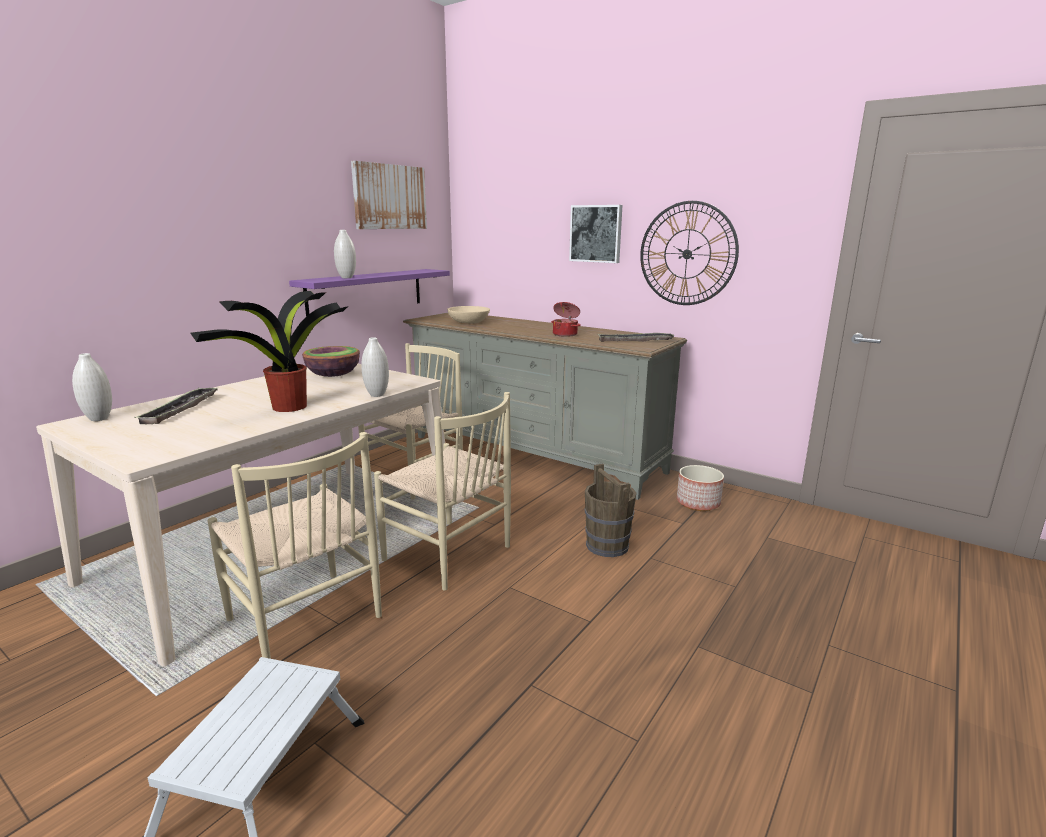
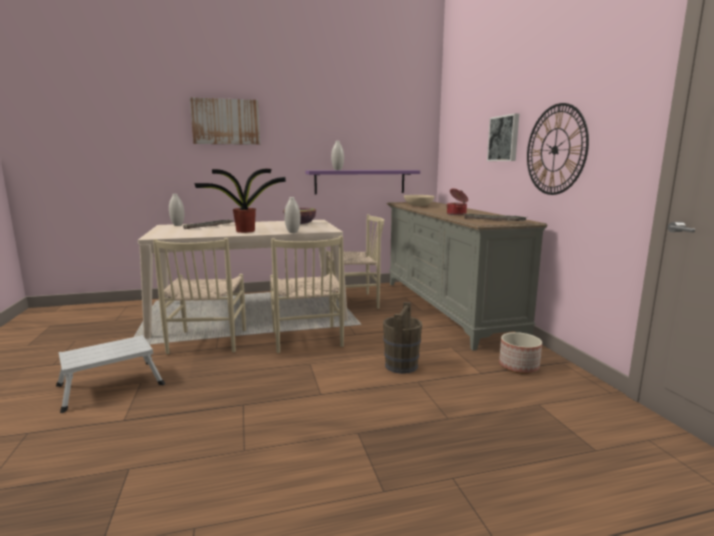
camera: 40 degrees right, 5 degrees down
picture [351,161,427,229] -> picture moved to [190,97,260,145]

